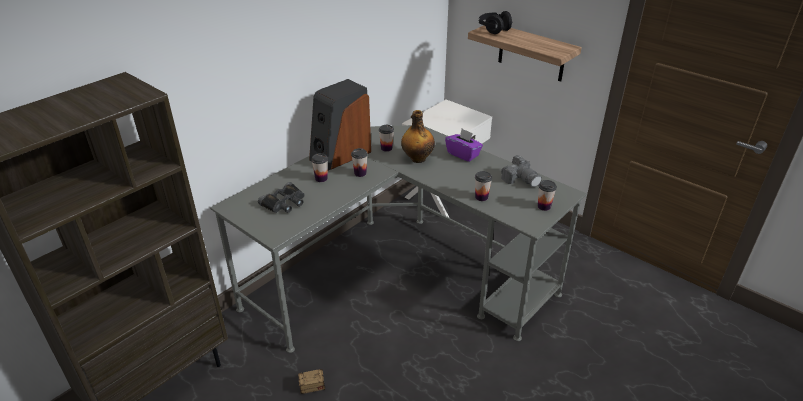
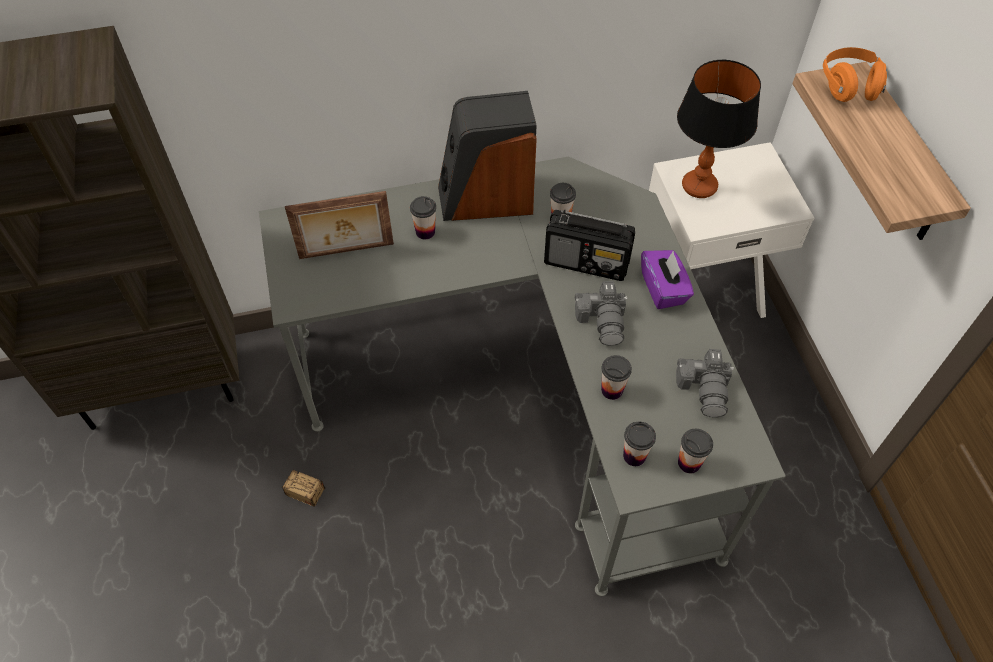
camera: 35 degrees right, 20 degrees up
black binoculars [258,182,305,213] -> picture frame [285,191,394,259]
cup [351,148,368,177] -> cup moved to [623,422,656,466]
bottle [401,110,435,163] -> radio [544,209,635,281]
black headphones [479,11,513,34] -> orange headphones [823,47,887,102]
none -> camera [575,281,628,346]
none -> table lamp [677,60,761,198]

